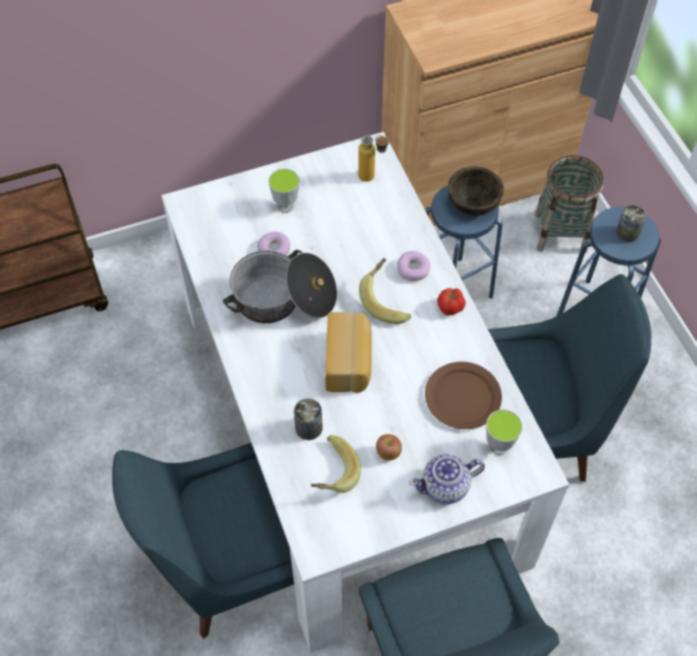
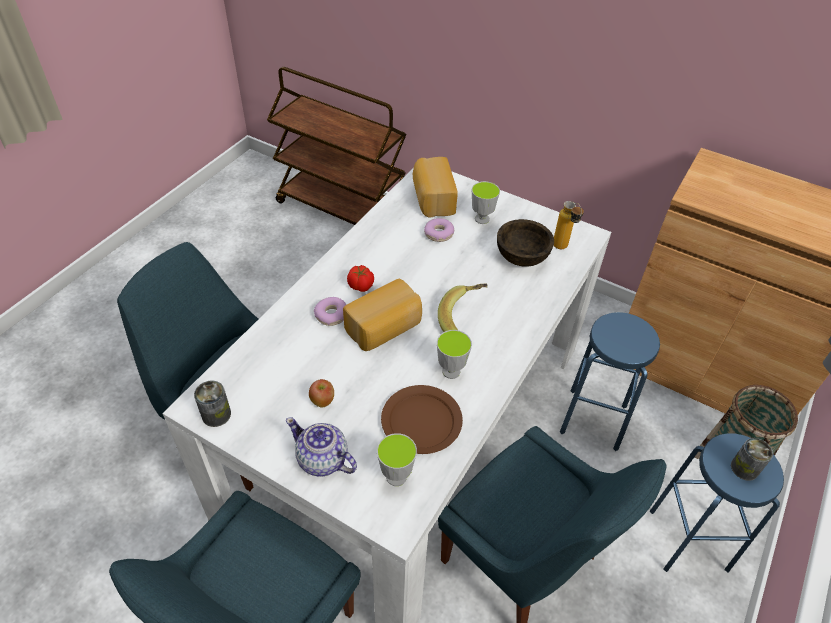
camera: 50 degrees right, 10 degrees down
cooking pot [223,250,337,323] -> none
can [294,398,323,440] -> can moved to [194,380,231,427]
banana [311,435,361,493] -> none
donut [397,251,430,281] -> donut moved to [314,297,346,326]
tomato [437,288,466,316] -> tomato moved to [347,265,374,292]
brown bowl [448,166,504,216] -> brown bowl moved to [497,219,554,267]
none -> bread [413,157,458,218]
none -> cup [437,330,472,379]

